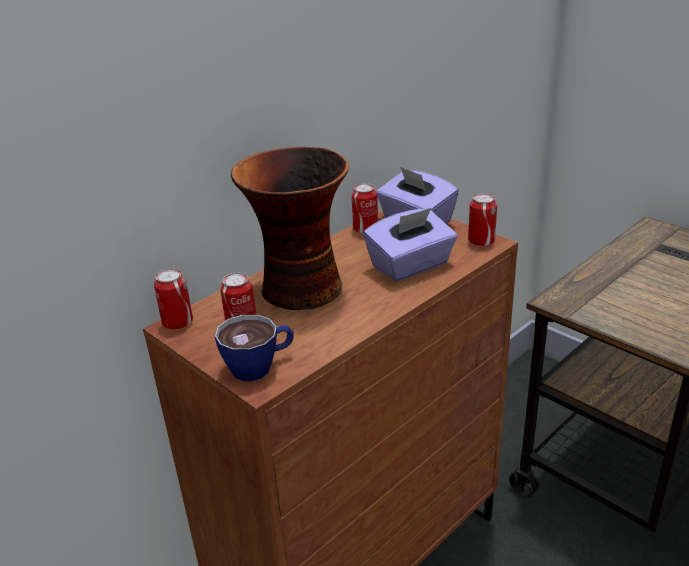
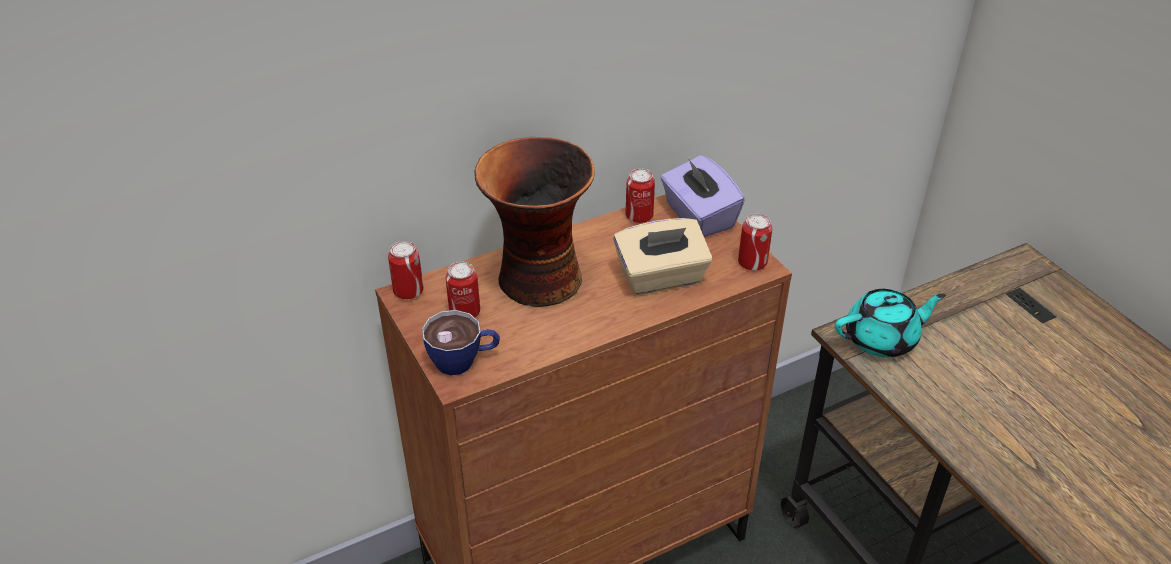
camera: 15 degrees right, 10 degrees up
purple tissue box [363,208,457,282] -> beige tissue box [613,218,712,295]
none -> turquoise teapot [835,289,946,357]

